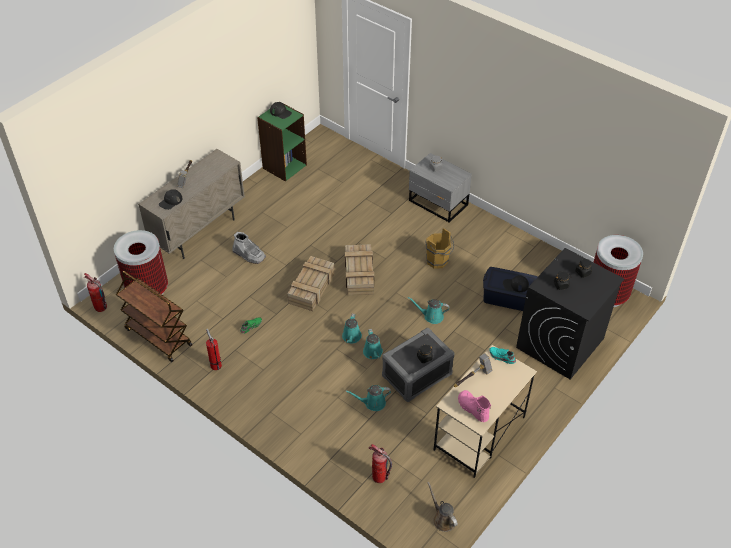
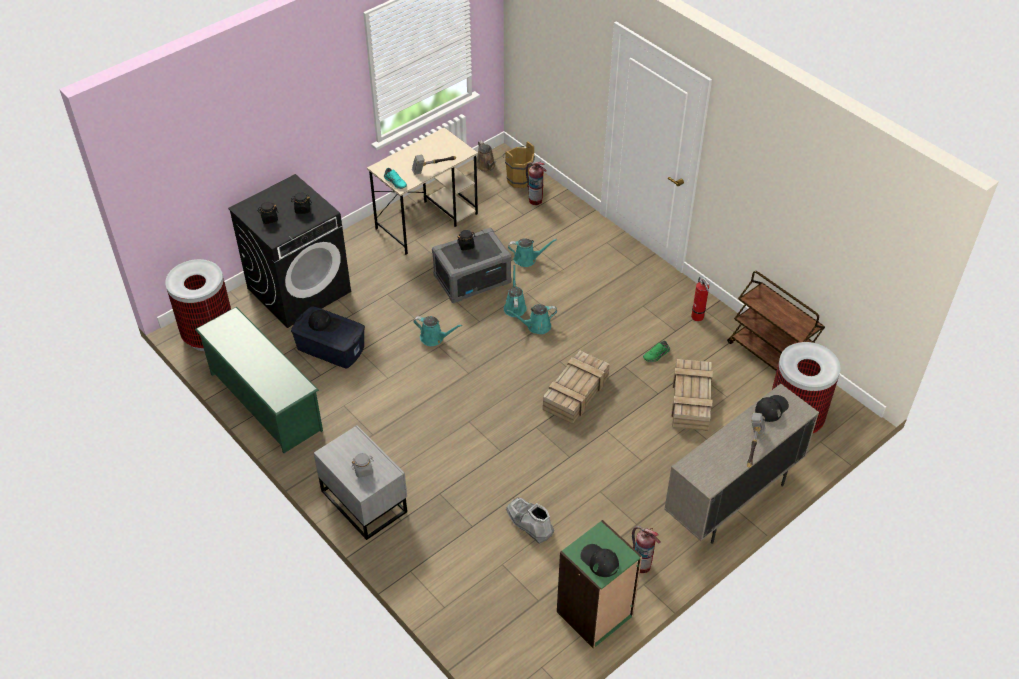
camera: 170 degrees left, 0 degrees up
fire extinguisher [84,273,107,312] -> fire extinguisher moved to [632,526,661,573]
grey boot [232,232,266,264] -> grey boot moved to [506,498,554,544]
turquoise watering can [342,313,362,344] -> turquoise watering can turned 120 degrees counterclockwise [507,304,557,334]
crate [345,244,374,295] -> crate moved to [671,359,713,431]
brown bucket [426,228,454,269] -> brown bucket moved to [503,141,535,188]
pink boot [458,390,491,422] -> none
none -> green shoe rack [195,307,323,453]

